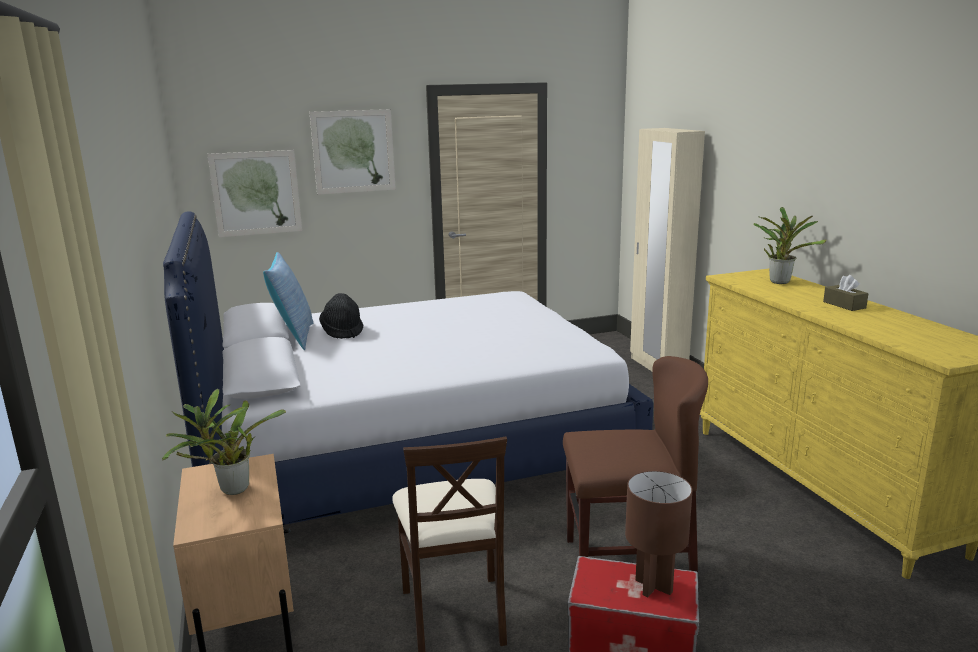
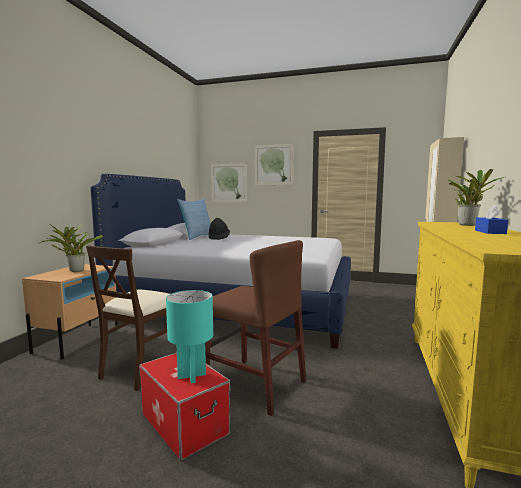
camera: 35 degrees right, 10 degrees down
brown table lamp [625,471,692,597] -> turquoise table lamp [166,290,213,384]
brown tissue box [823,275,869,311] -> blue tissue box [475,205,508,234]

